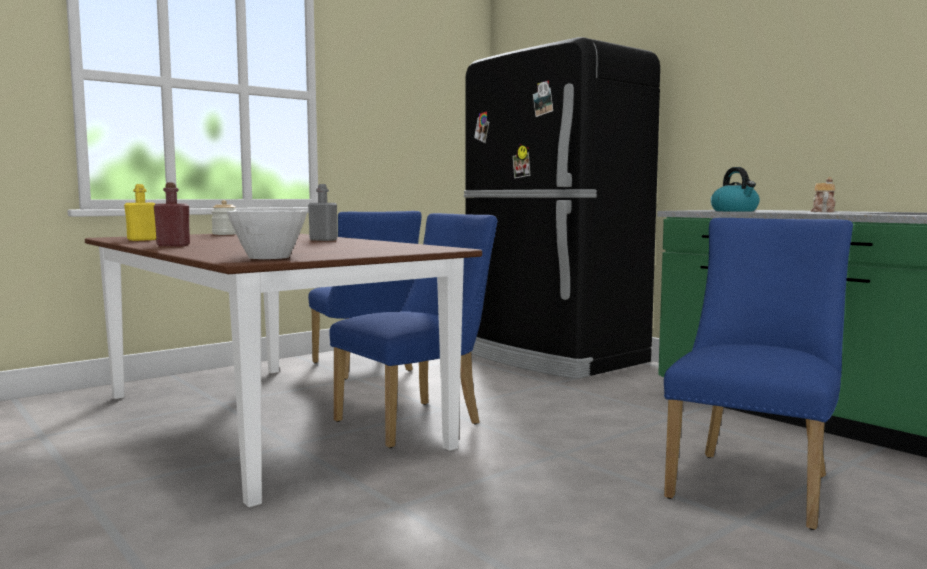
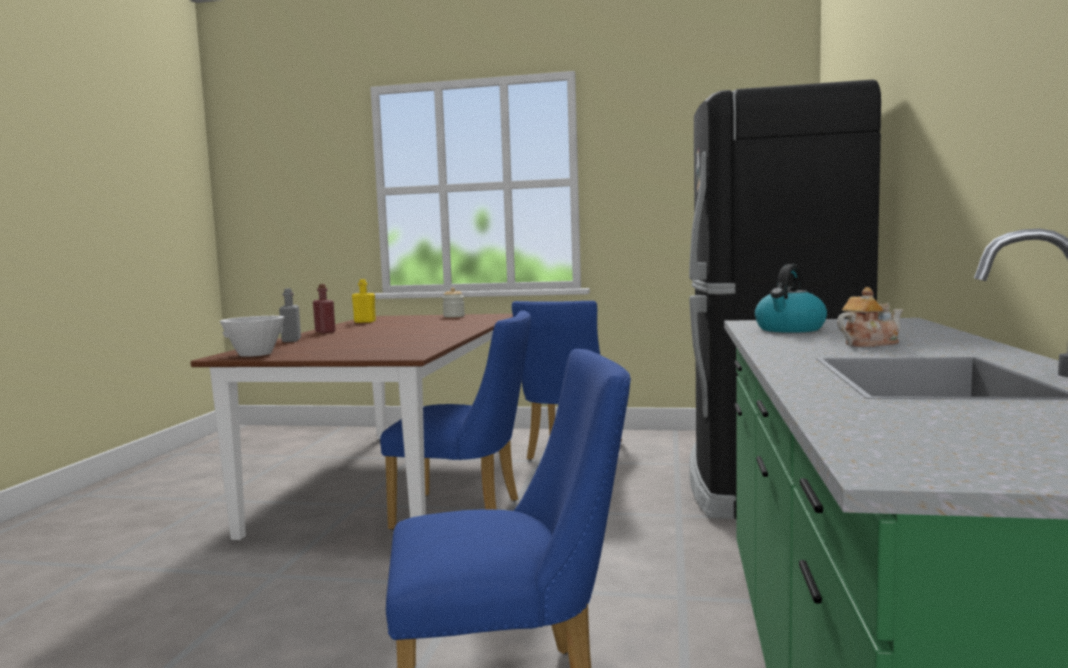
camera: 50 degrees right, 0 degrees up
grey bottle [308,184,337,241] -> grey bottle moved to [279,288,301,342]

